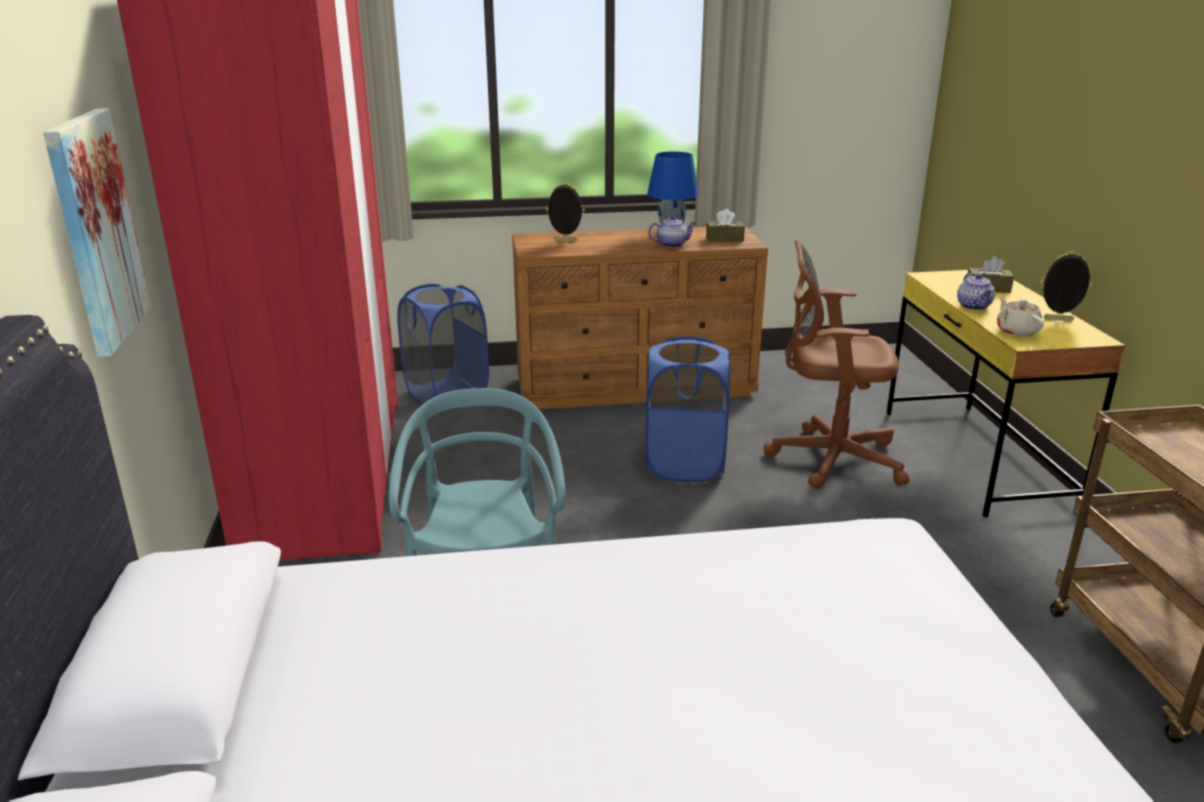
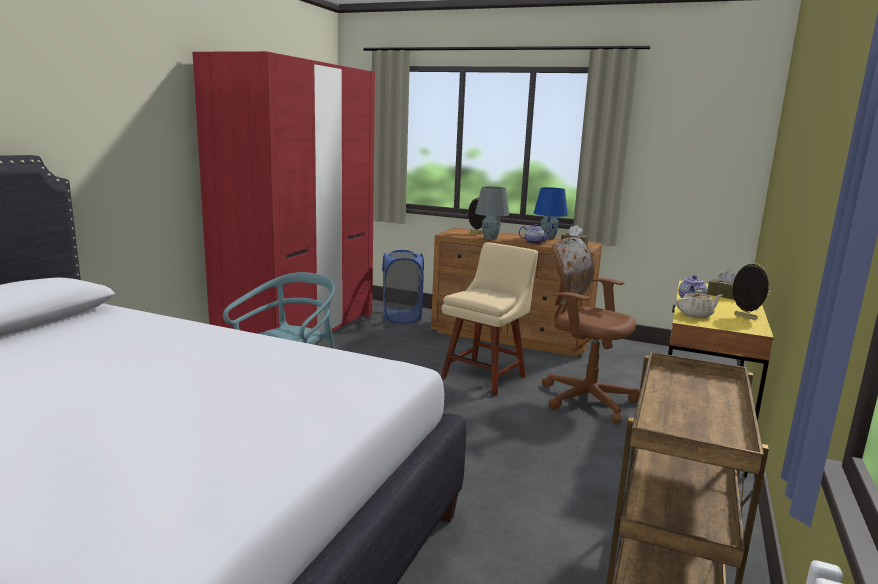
camera: 30 degrees right, 10 degrees down
picture [43,108,152,357] -> none
blue laundry basket [645,337,730,482] -> beige chair [441,242,538,396]
beige teapot [997,295,1044,336] -> beige teapot turned 60 degrees clockwise [676,290,722,318]
none -> grey table lamp [475,186,509,240]

